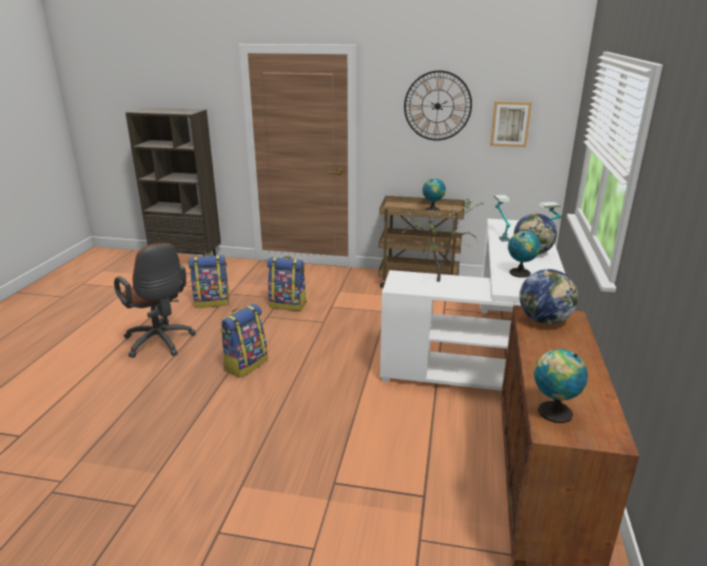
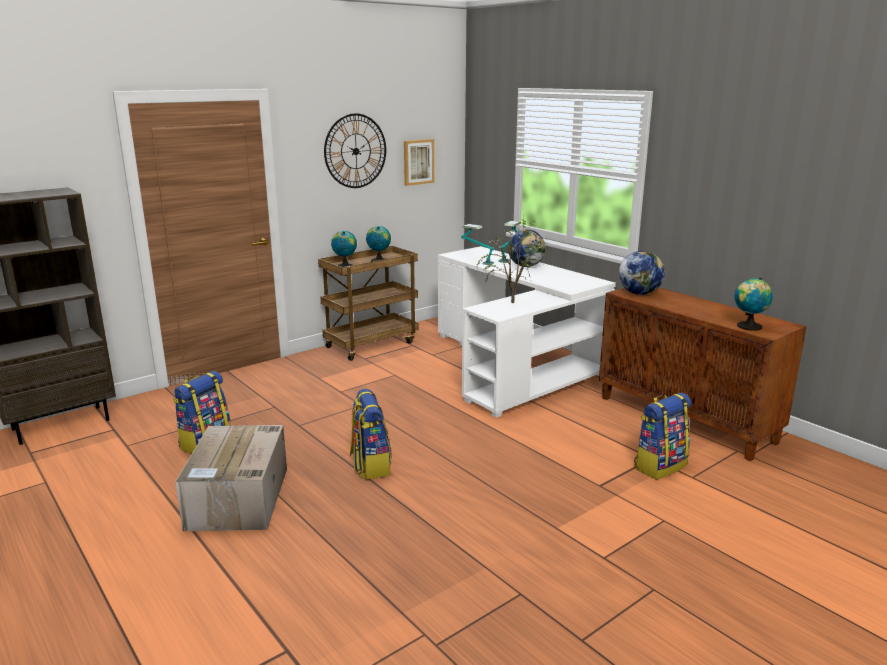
camera: 50 degrees left, 5 degrees down
brown office chair [114,243,196,358] -> cardboard box [175,425,287,531]
backpack [267,256,307,311] -> backpack moved to [634,393,691,480]
globe [508,231,541,278] -> globe moved to [331,231,357,267]

